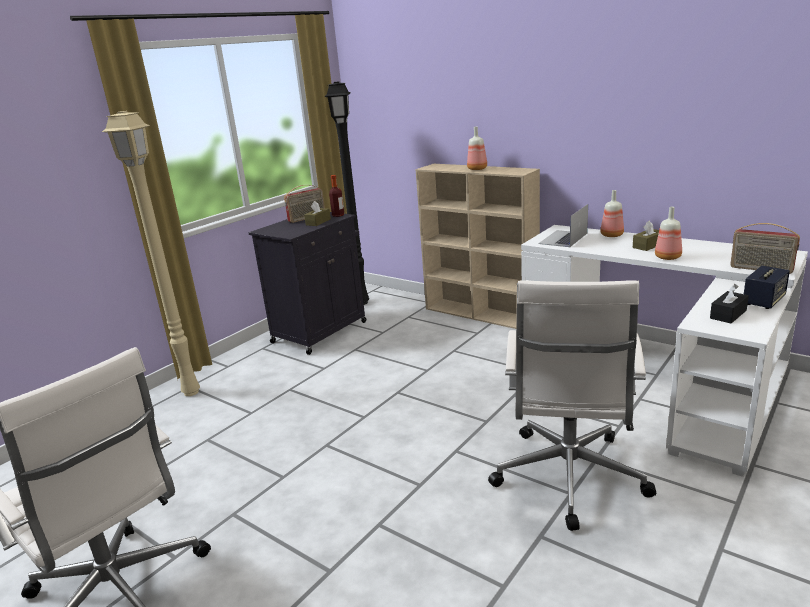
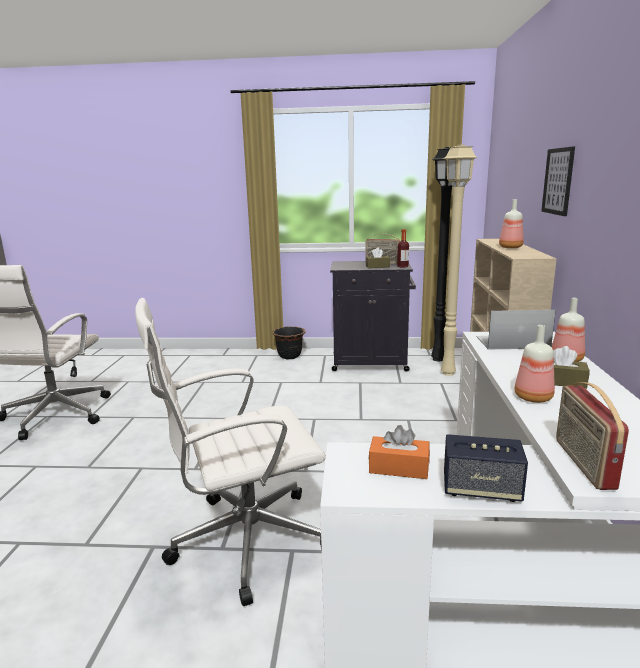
camera: 55 degrees right, 5 degrees down
beige floor lamp [102,111,200,396] -> beige floor lamp moved to [441,145,478,376]
black tissue box [710,284,749,323] -> orange tissue box [369,425,430,479]
none -> black planter [273,326,306,359]
none -> picture [541,146,575,216]

